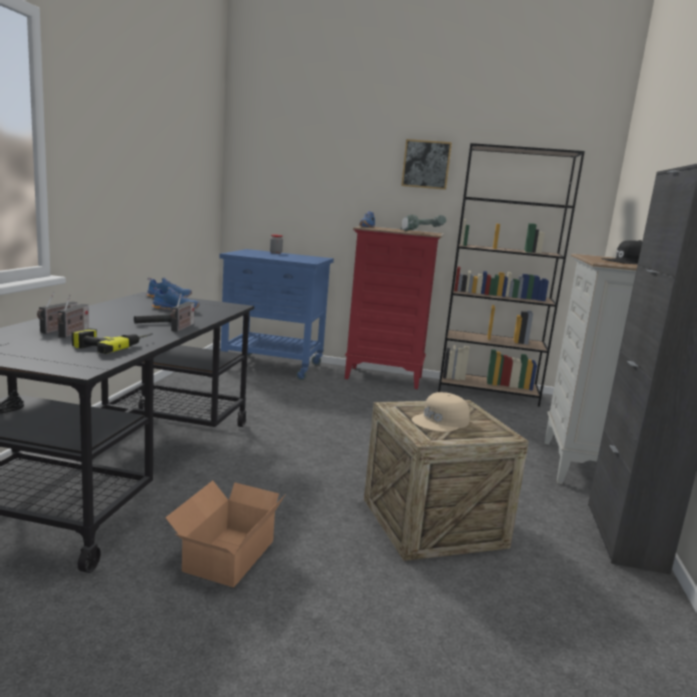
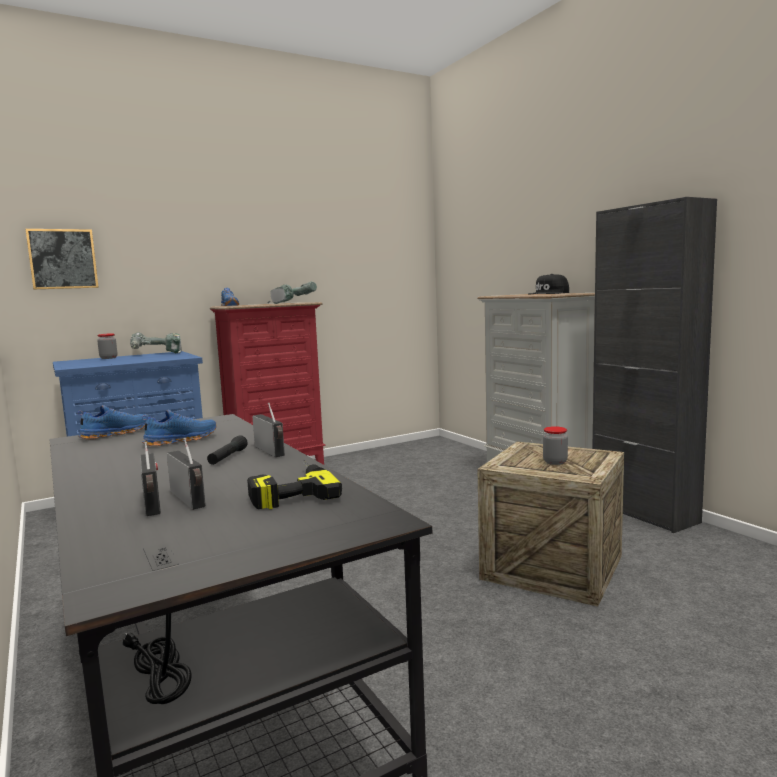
camera: 40 degrees left, 5 degrees down
cardboard box [165,481,286,588] -> none
picture [401,139,452,190] -> picture moved to [25,229,99,290]
beige cap [412,392,470,432] -> jar [543,426,568,465]
beige bookcase [438,143,585,407] -> none
none -> power drill [130,332,182,353]

